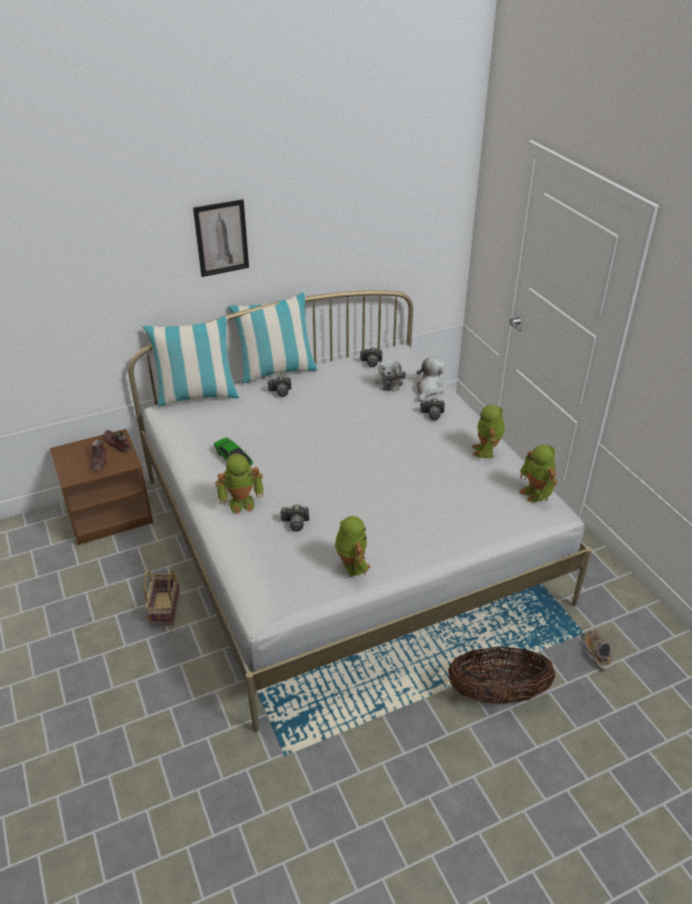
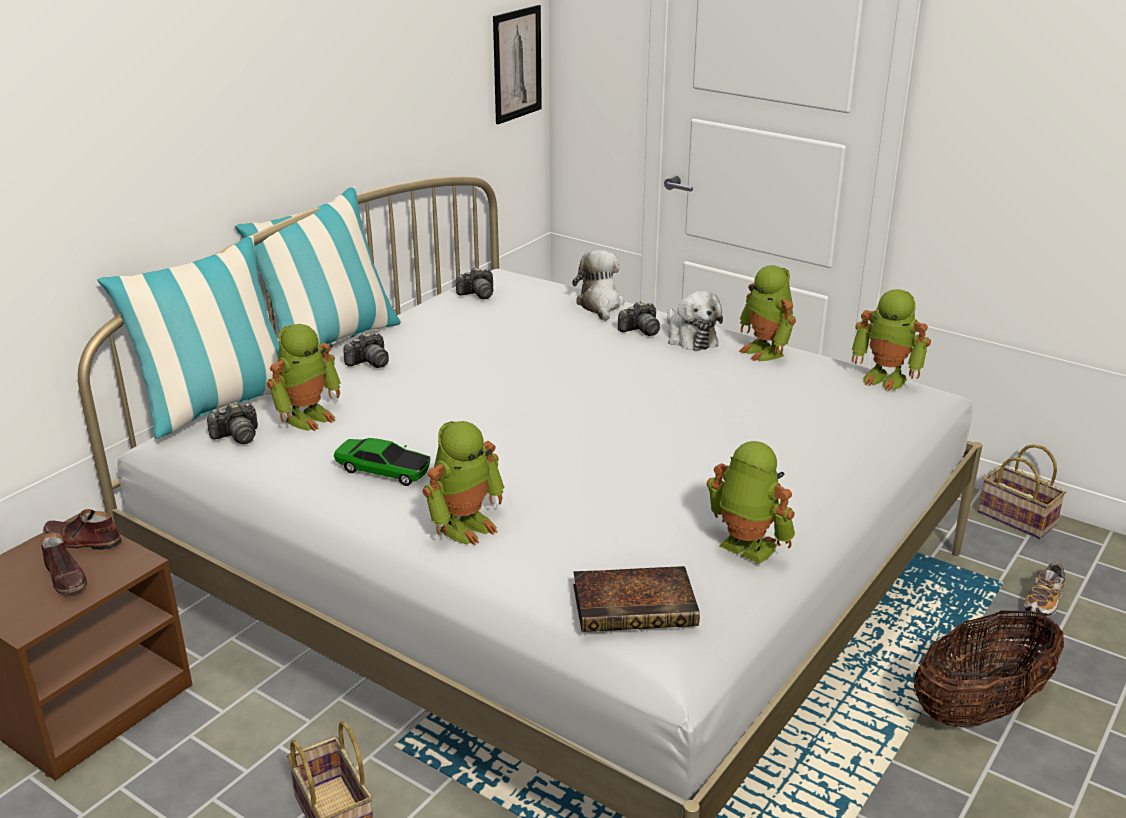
camera: 30 degrees left, 10 degrees down
picture [193,199,249,277] -> picture moved to [493,5,542,124]
camera [280,504,309,532] -> camera moved to [206,402,258,444]
plush toy [375,359,406,391] -> plush toy moved to [667,291,723,351]
shoe [585,630,612,671] -> shoe turned 105 degrees counterclockwise [1024,562,1065,617]
none -> toy robot [266,324,341,431]
none -> book [573,566,700,632]
none -> basket [978,444,1066,539]

